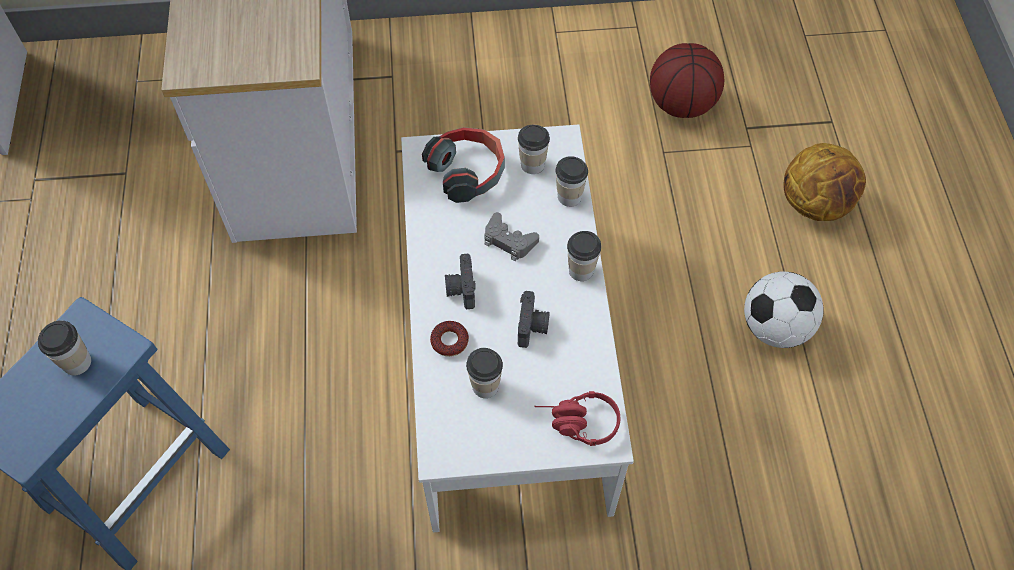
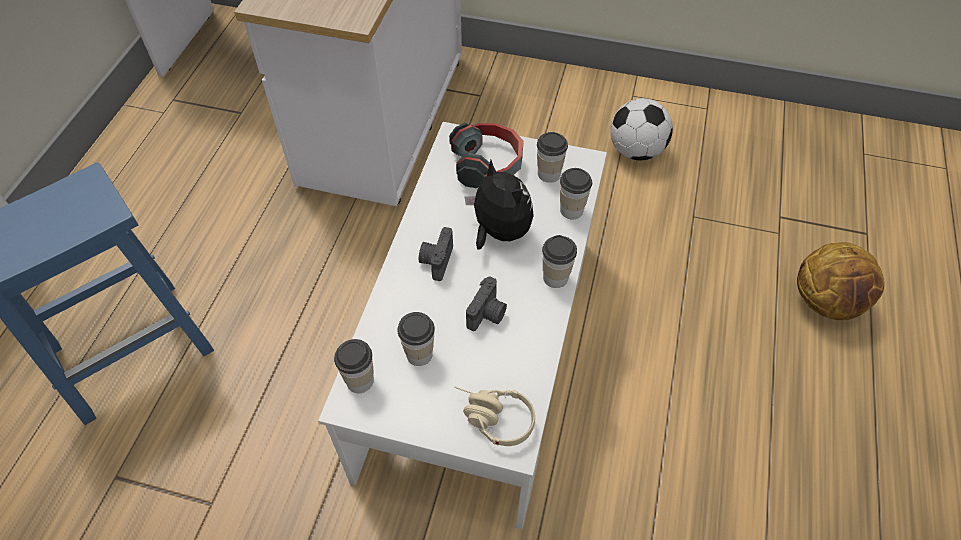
camera: 20 degrees right, 5 degrees down
cup [38,320,91,375] -> cup moved to [334,339,374,393]
donut [430,321,469,357] -> none
grey game controller [484,212,539,261] -> plush toy [465,160,534,250]
red headphones [535,391,620,446] -> beige headphones [454,386,535,446]
basketball [650,43,724,118] -> none
football [744,272,824,348] -> football moved to [610,98,673,160]

